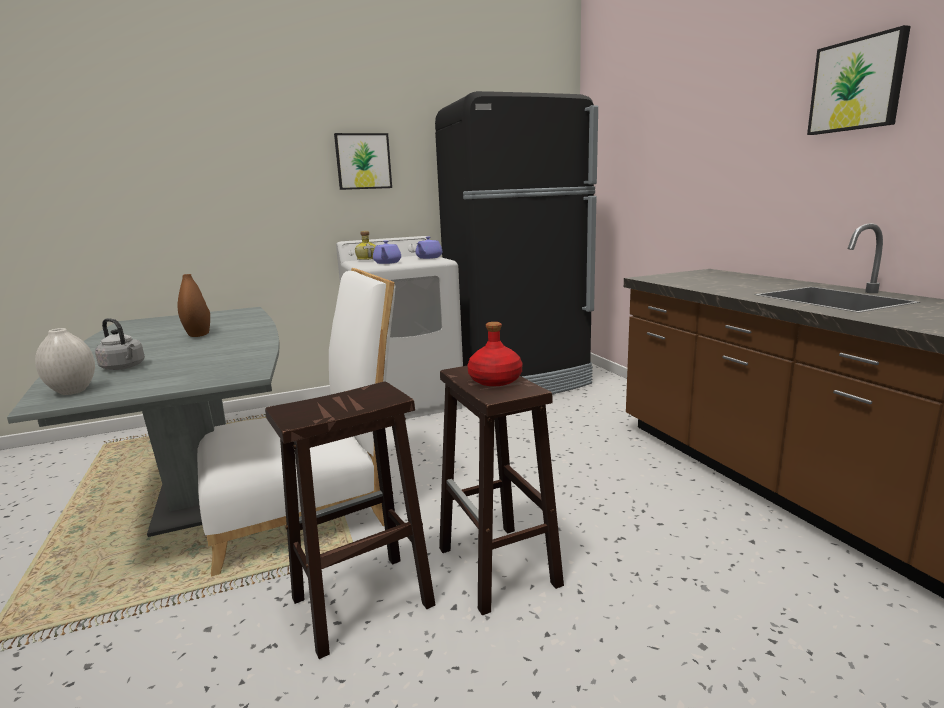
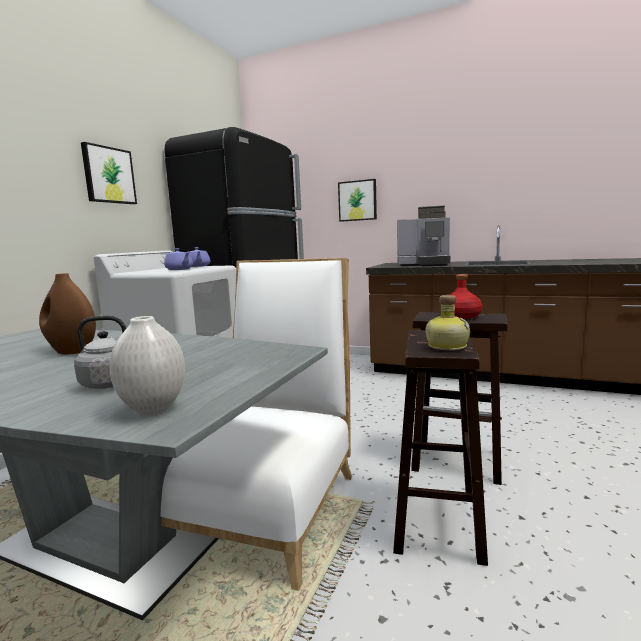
camera: 45 degrees left, 5 degrees down
bottle [355,231,376,260] -> bottle moved to [426,295,470,350]
picture [807,25,911,135] -> picture moved to [338,179,377,222]
none -> coffee machine [397,206,450,266]

